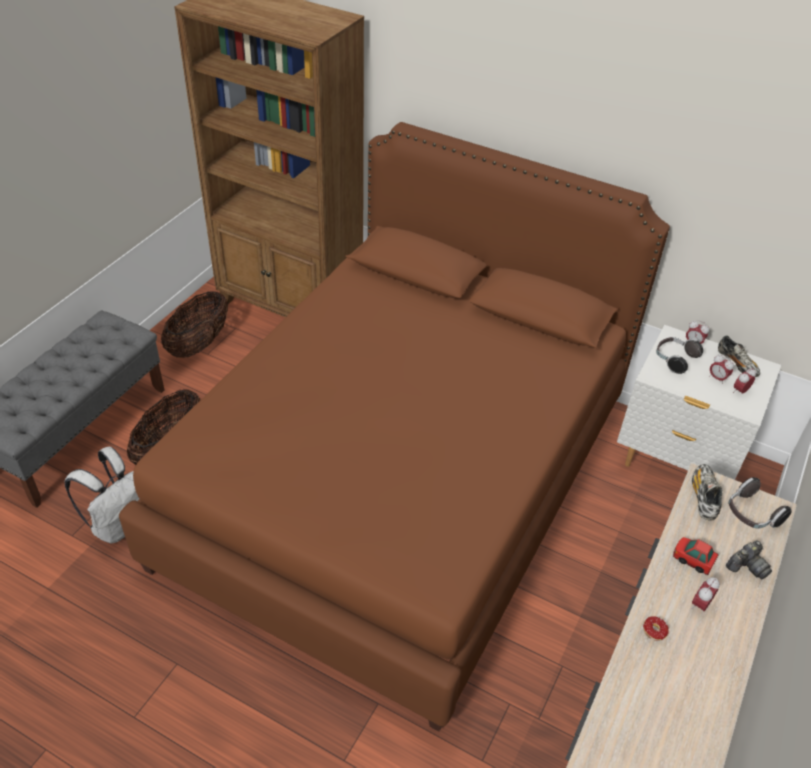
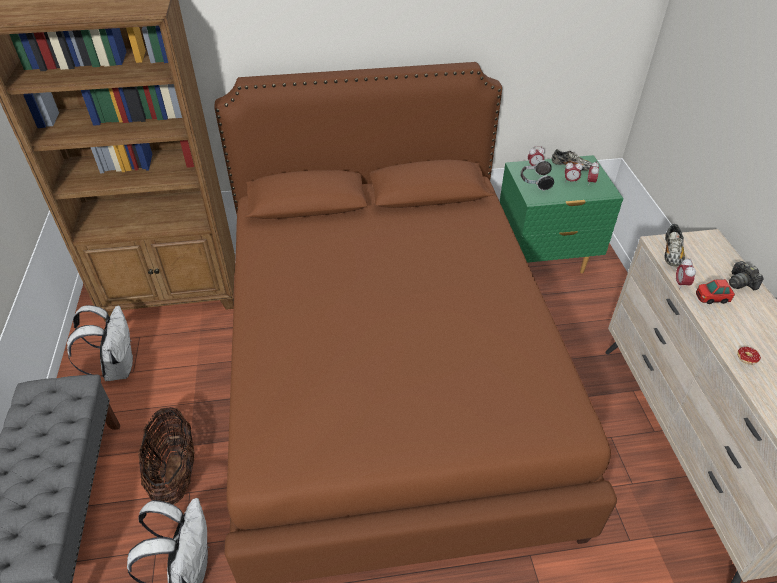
camera: 35 degrees left, 0 degrees up
basket [161,292,228,358] -> white backpack [67,305,133,381]
white nightstand [617,325,781,480] -> green nightstand [500,155,624,274]
shoe [692,464,722,521] -> shoe turned 135 degrees counterclockwise [664,224,685,266]
alarm clock [692,577,720,611] -> alarm clock moved to [675,258,696,288]
camera [726,541,772,580] -> camera turned 135 degrees clockwise [729,261,763,290]
headphones [729,477,792,529] -> none

